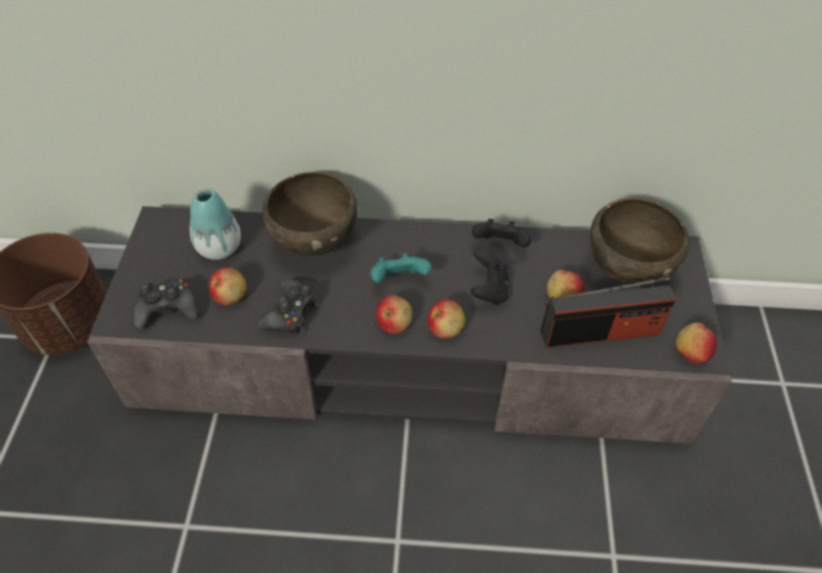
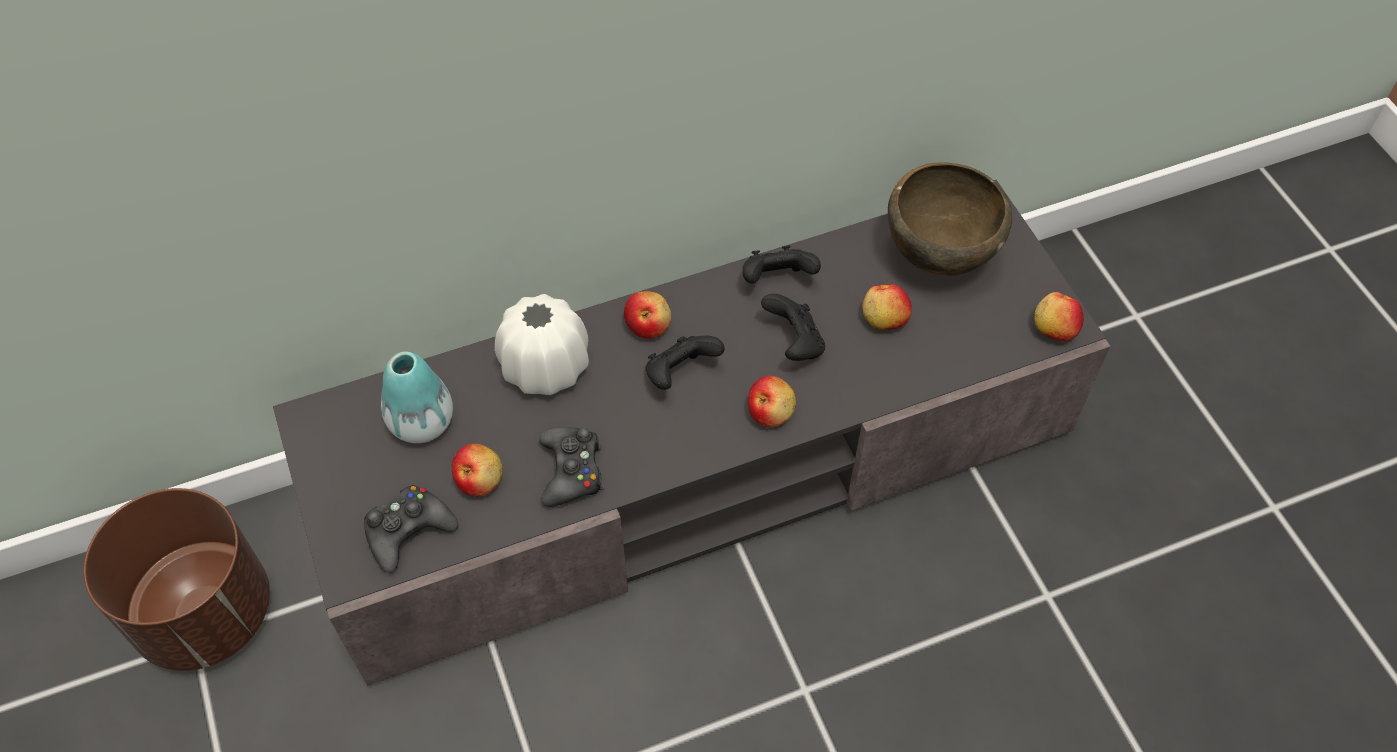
camera: 25 degrees left, 5 degrees up
brown bowl [262,172,357,256] -> white vase [495,294,589,395]
turquoise game controller [370,253,432,283] -> black game controller [646,336,725,390]
apple [376,295,413,334] -> apple moved to [624,291,671,339]
radio [541,277,676,348] -> none

